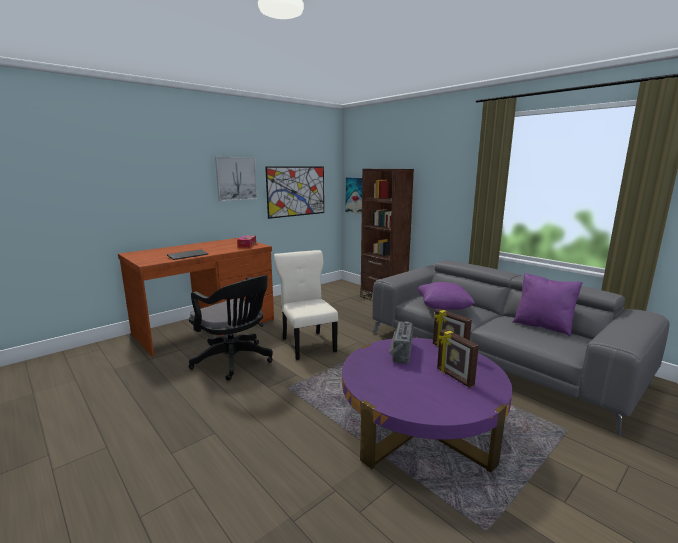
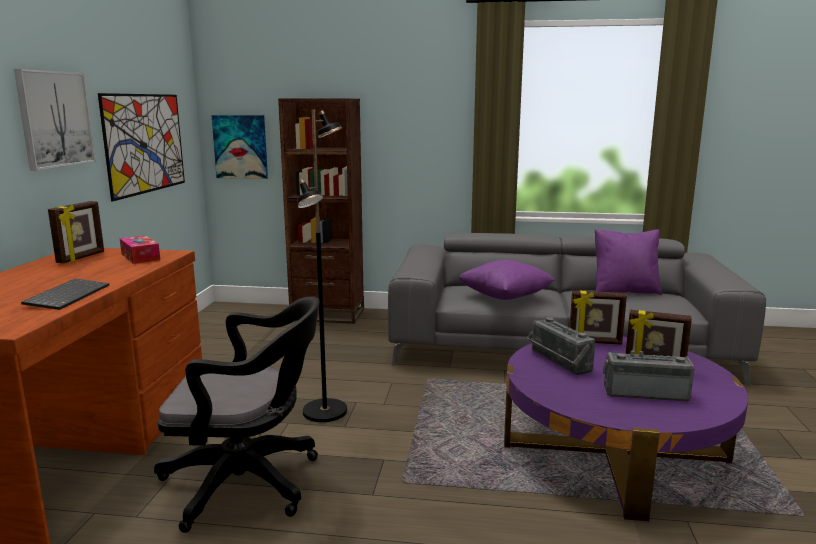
camera: 40 degrees left, 0 degrees up
beige chair [274,250,339,360] -> black floor lamp [297,109,347,422]
none -> picture frame [48,201,104,264]
none -> radio [603,351,694,401]

